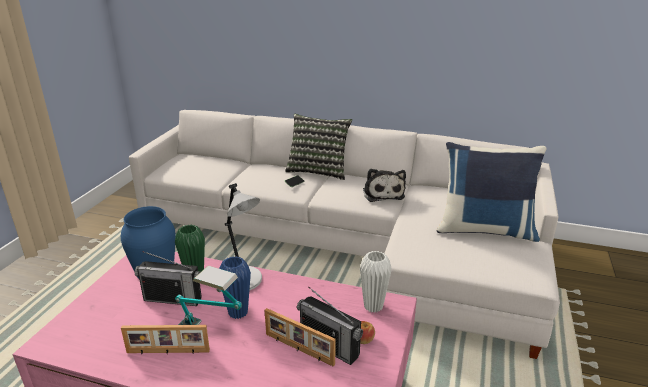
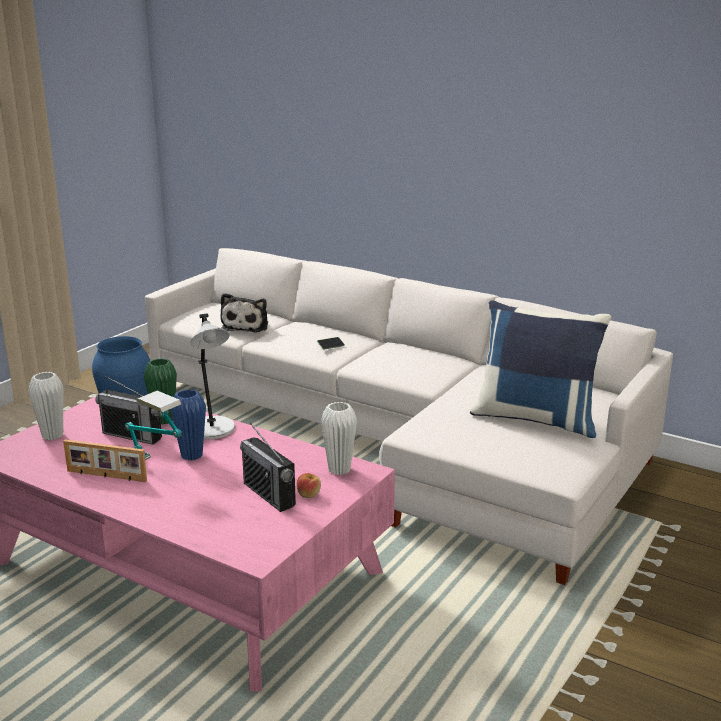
camera: 15 degrees right, 5 degrees down
picture frame [265,308,336,367] -> none
pillow [285,114,352,180] -> none
plush toy [363,169,406,202] -> plush toy moved to [221,293,268,333]
none -> white vase [29,372,64,440]

